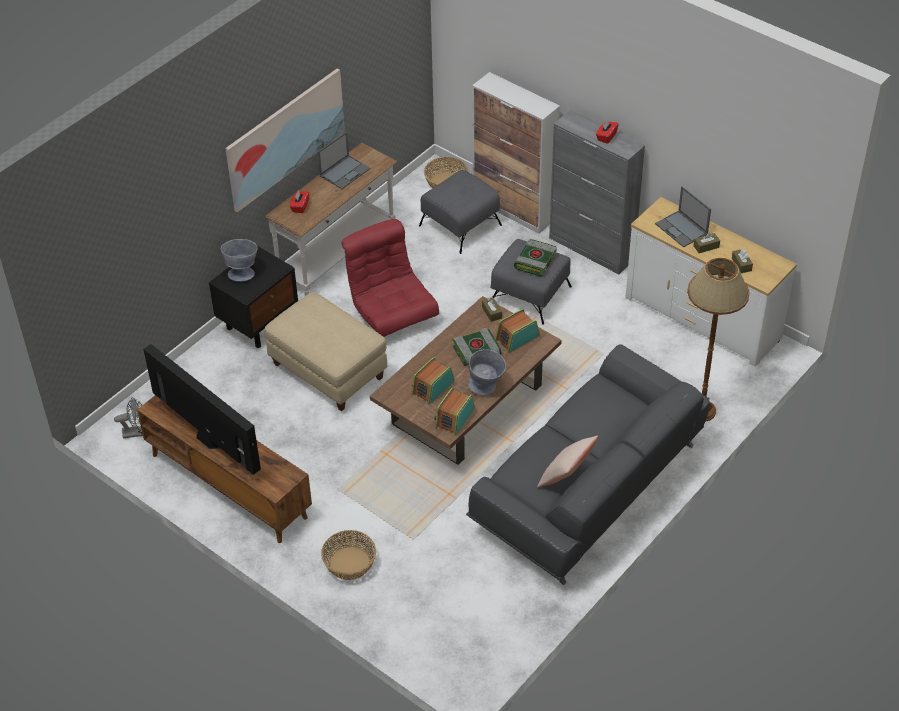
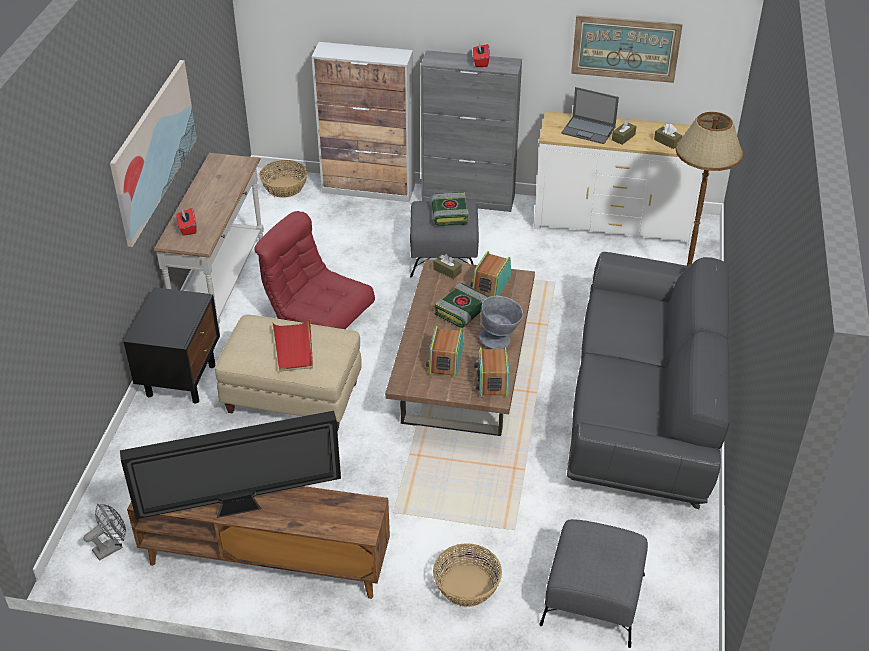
camera: 30 degrees left, 5 degrees down
television [143,344,261,475] -> television turned 150 degrees clockwise [120,411,341,519]
grey bowl [221,239,258,282] -> none
laptop [318,131,370,189] -> none
grey ottoman [419,170,502,254] -> grey ottoman moved to [539,519,648,648]
beige pillow [537,436,598,488] -> none
none -> red tray [272,319,313,372]
none -> picture [571,15,683,83]

